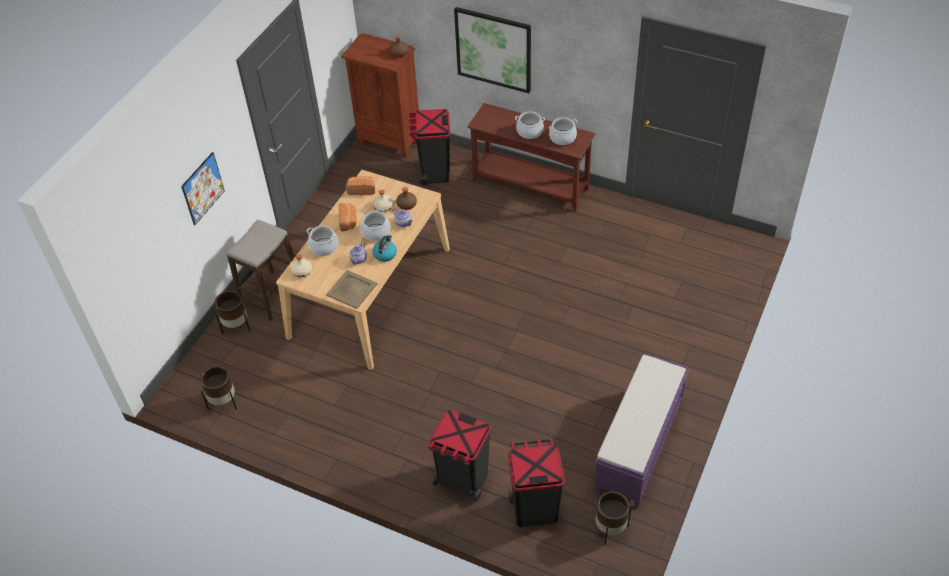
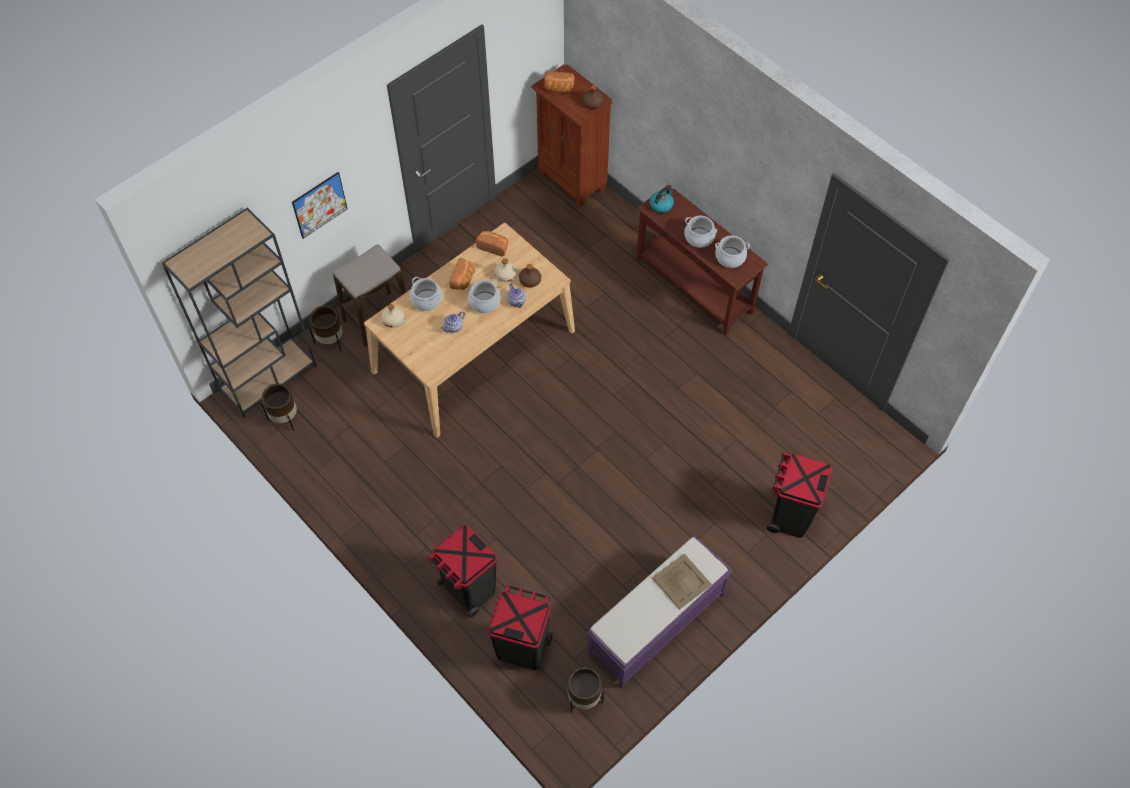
camera: 20 degrees right, 10 degrees up
beige tray [326,270,377,309] -> beige tray moved to [652,554,712,609]
kettle [373,235,397,262] -> kettle moved to [650,187,674,213]
black trash can [409,109,450,185] -> black trash can moved to [766,452,832,538]
picture [454,7,531,93] -> none
none -> bookcase [162,207,317,418]
none -> bread [544,71,575,93]

